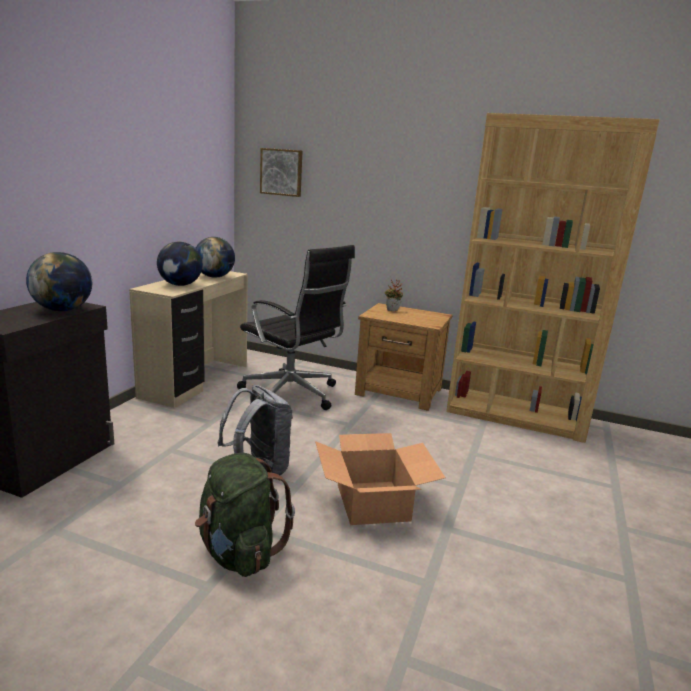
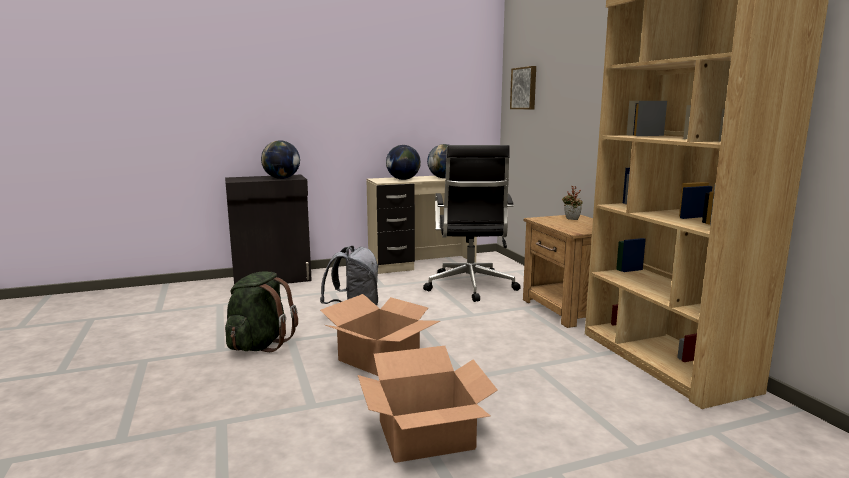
camera: 50 degrees right, 5 degrees down
none -> cardboard box [358,346,498,463]

